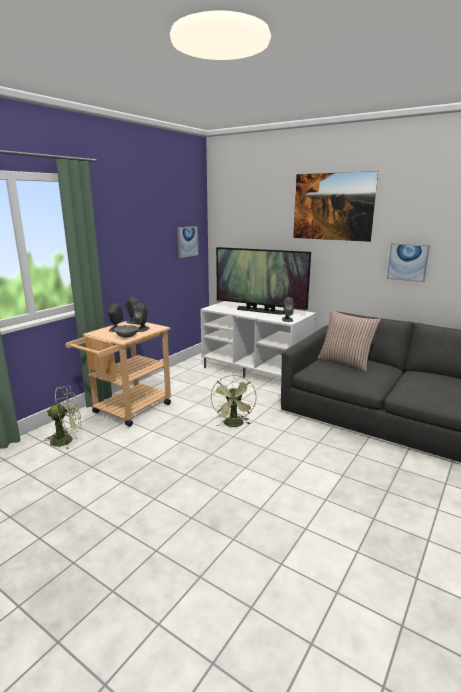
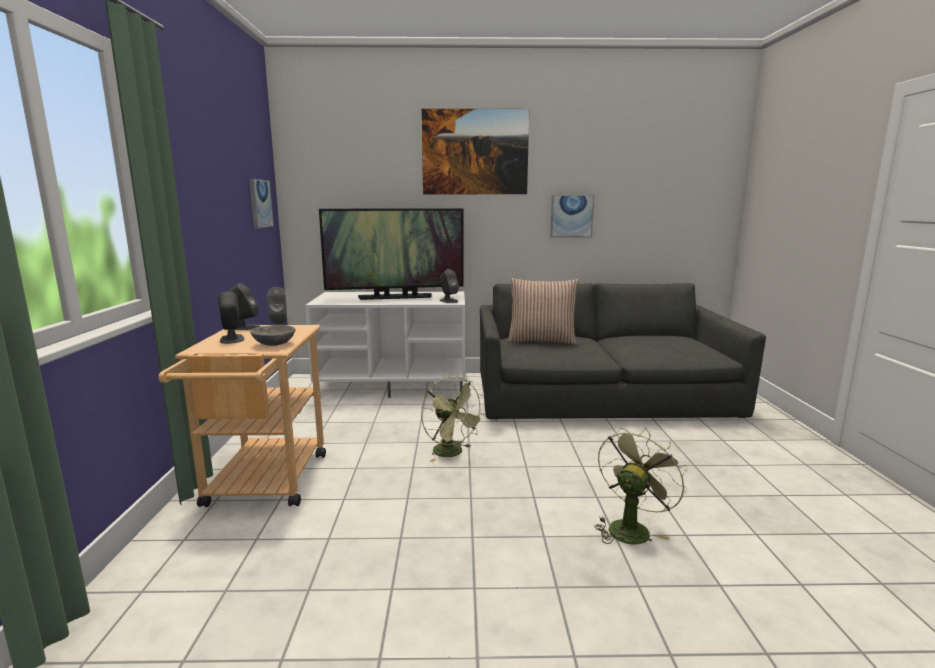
camera: 35 degrees left, 5 degrees down
green fan [44,386,81,450] -> green fan moved to [594,428,687,545]

